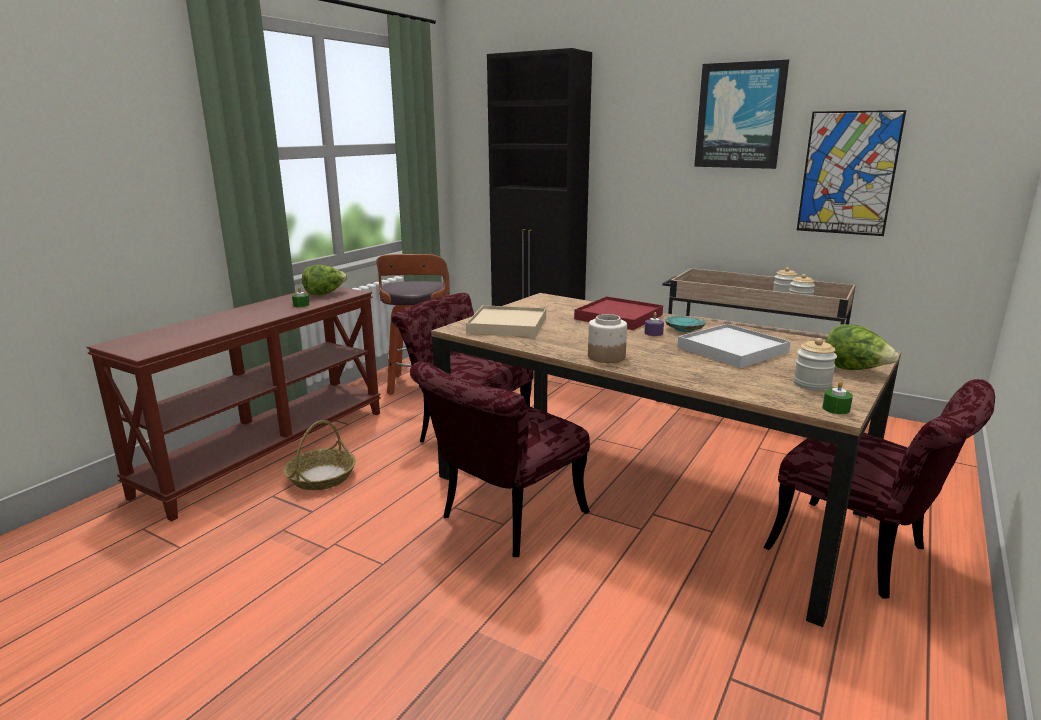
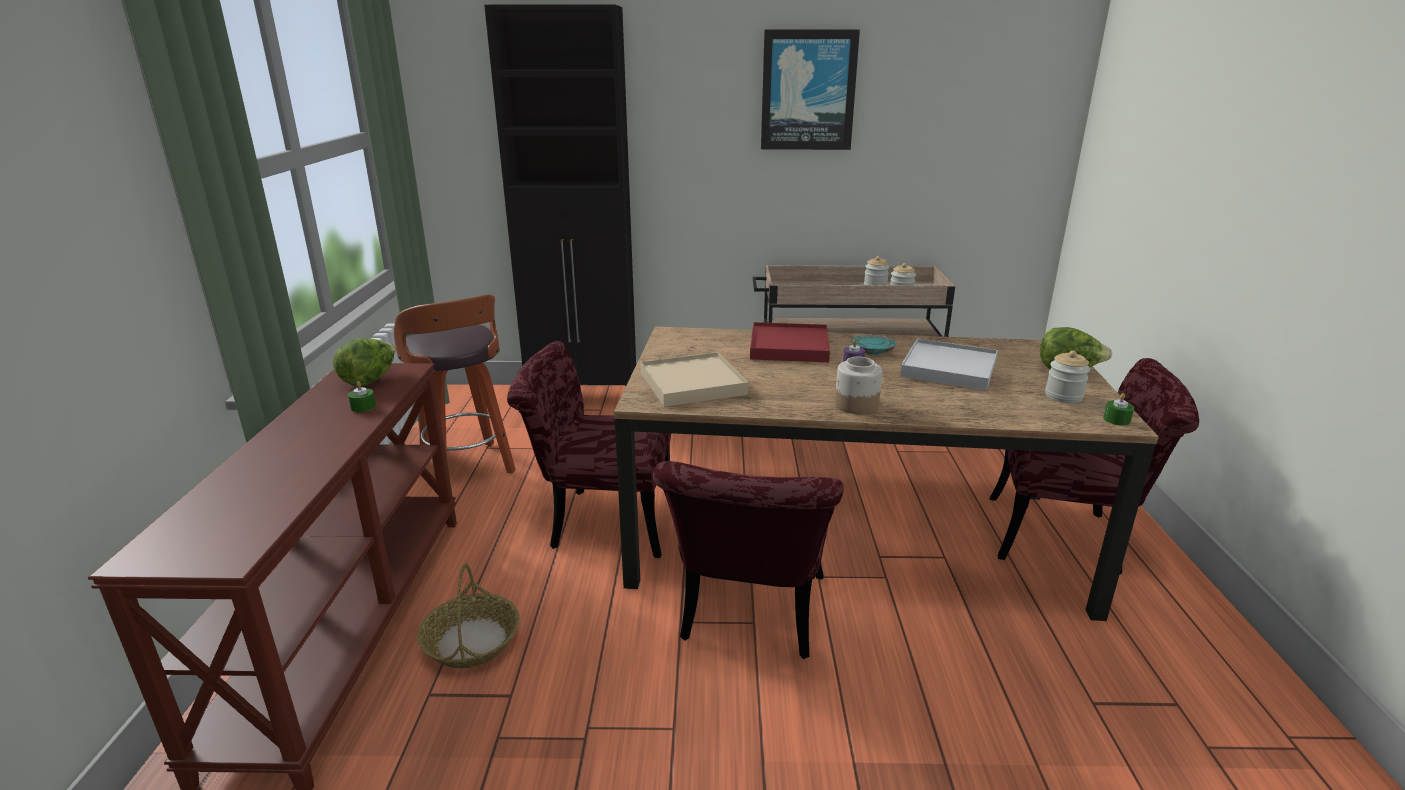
camera: 30 degrees left, 5 degrees up
picture [797,110,906,236] -> none

